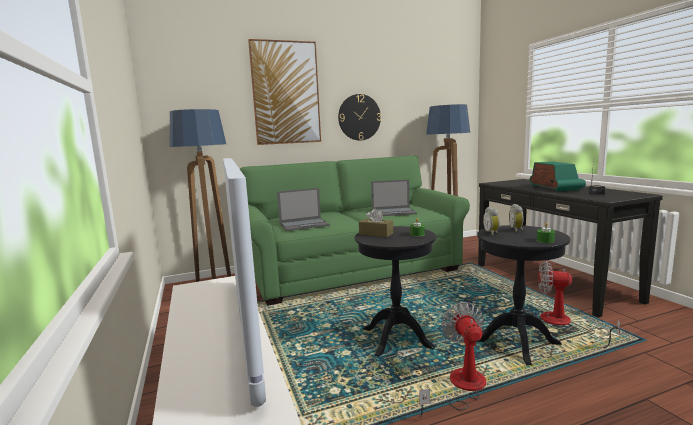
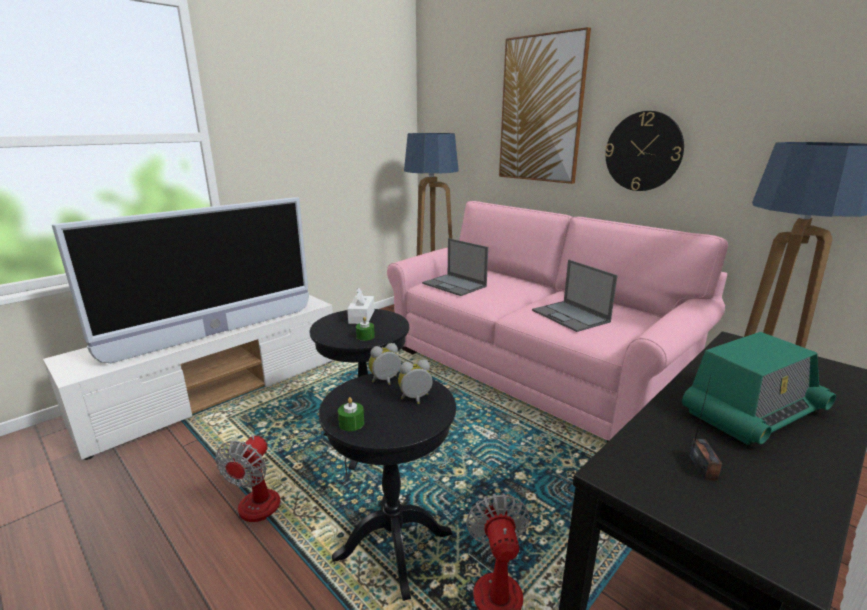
camera: 65 degrees right, 10 degrees up
green sofa [240,155,470,306] -> pink sofa [387,201,728,442]
brown tissue box [359,209,393,237] -> white tissue box [347,287,375,324]
fan [419,302,486,417] -> fan turned 135 degrees clockwise [216,435,347,522]

